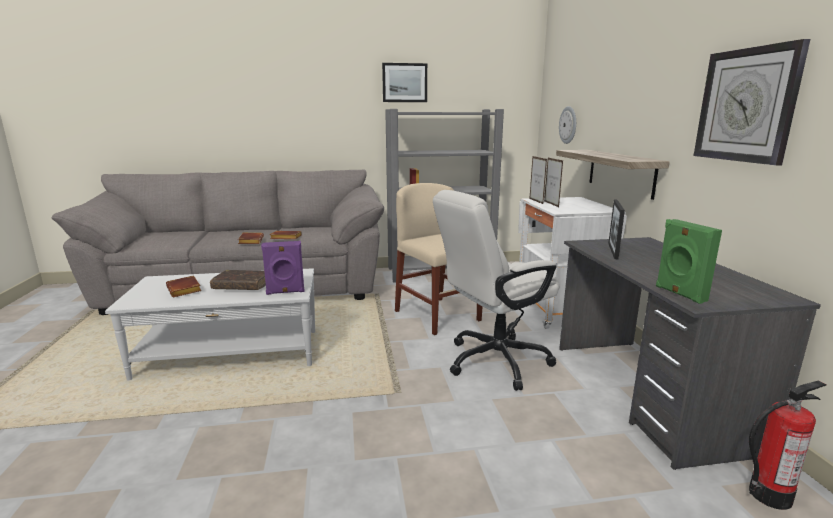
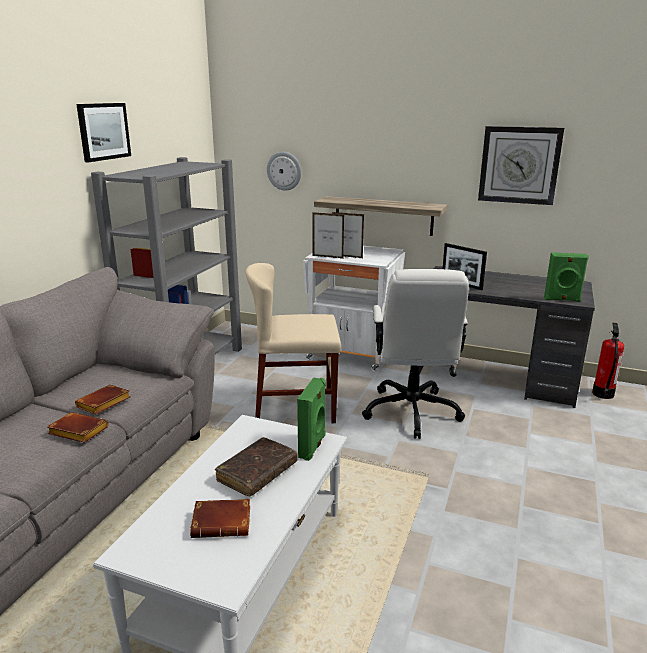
camera: 60 degrees left, 5 degrees up
purple speaker [261,241,305,295] -> green speaker [297,377,326,461]

